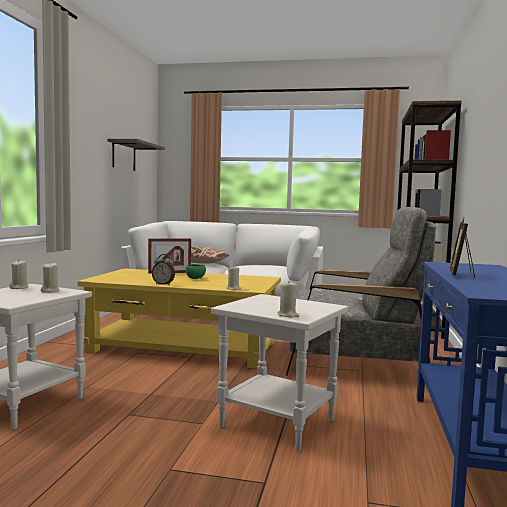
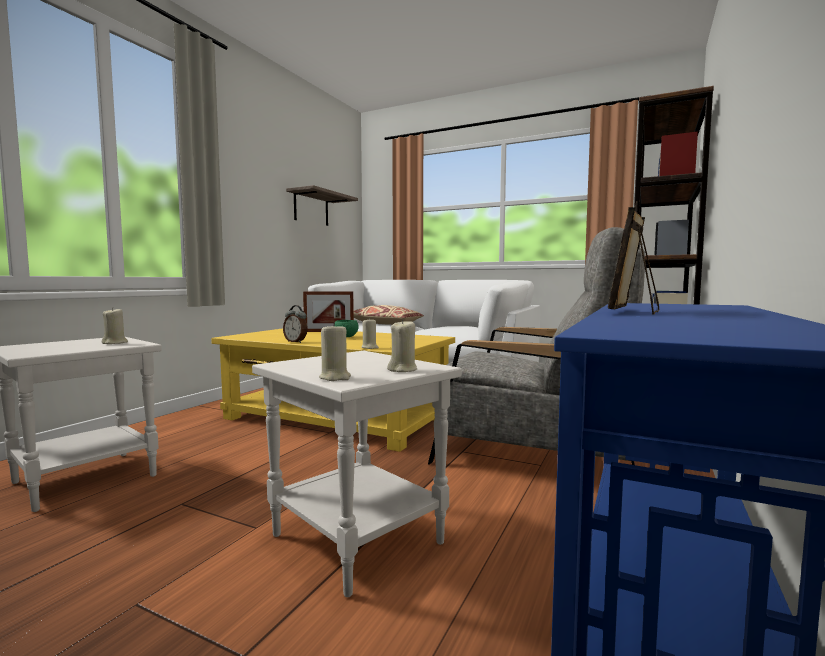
camera: 15 degrees right, 0 degrees up
beige candle [9,260,29,289] -> beige candle moved to [387,319,417,372]

